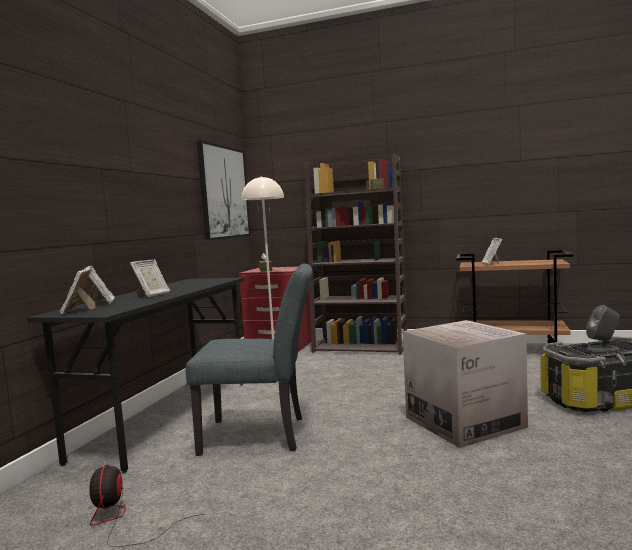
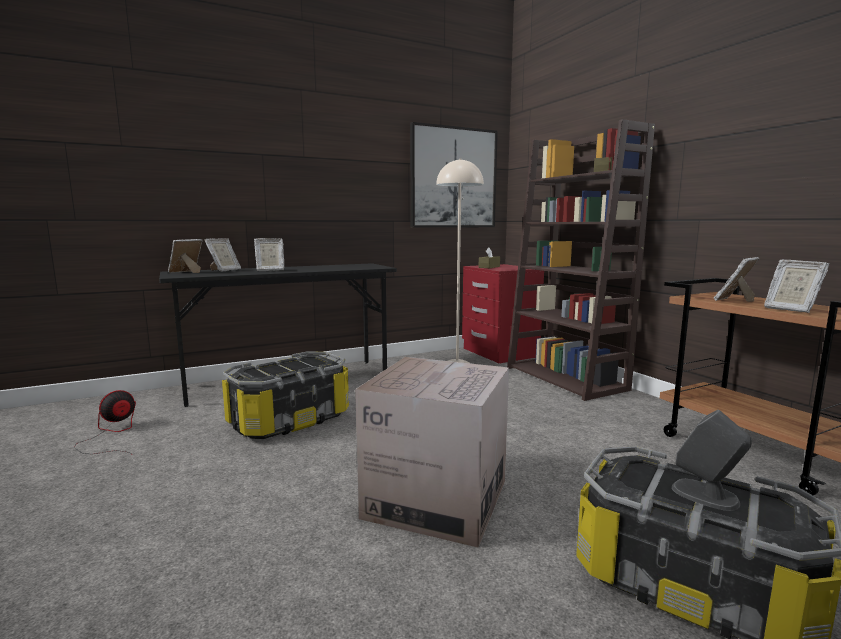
camera: 45 degrees right, 5 degrees up
grey chair [186,264,313,456] -> storage box [222,352,349,439]
none -> picture frame [764,260,829,313]

